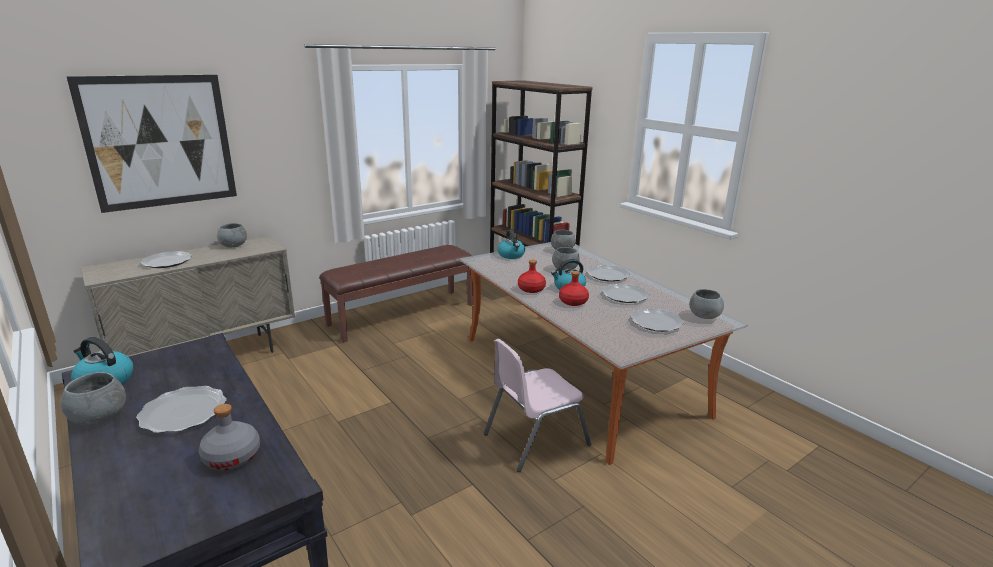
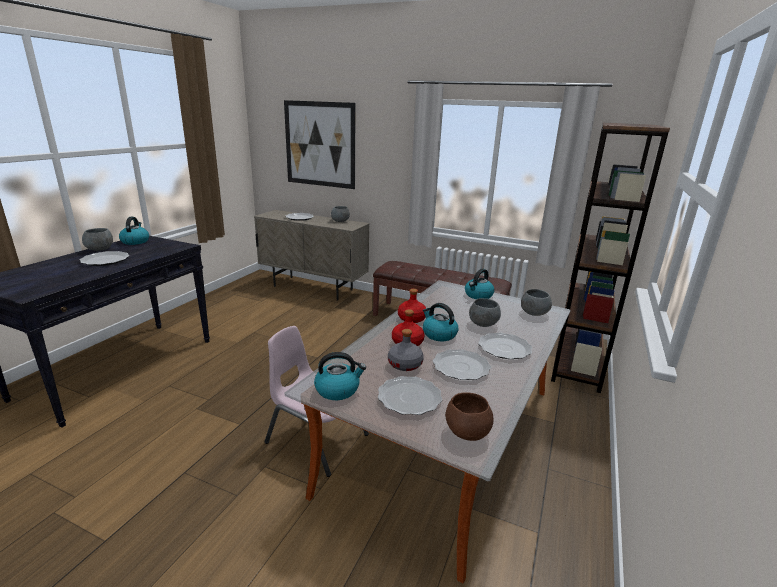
camera: 60 degrees right, 0 degrees up
grey bottle [199,404,260,470] -> grey bottle moved to [388,329,424,371]
grey bowl [689,289,724,319] -> brown bowl [445,392,494,441]
none -> kettle [314,352,366,400]

